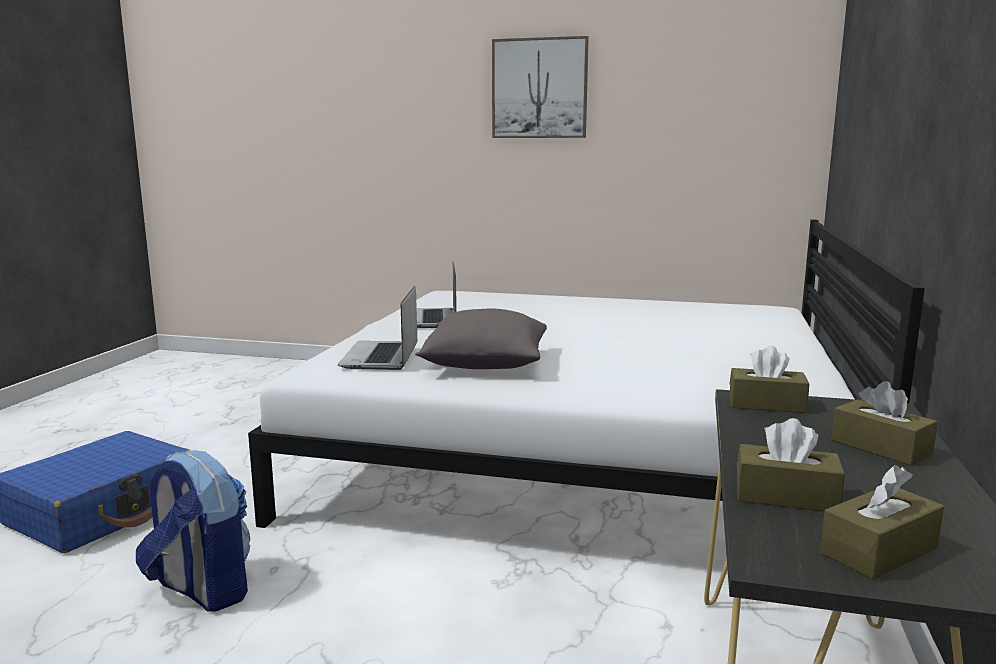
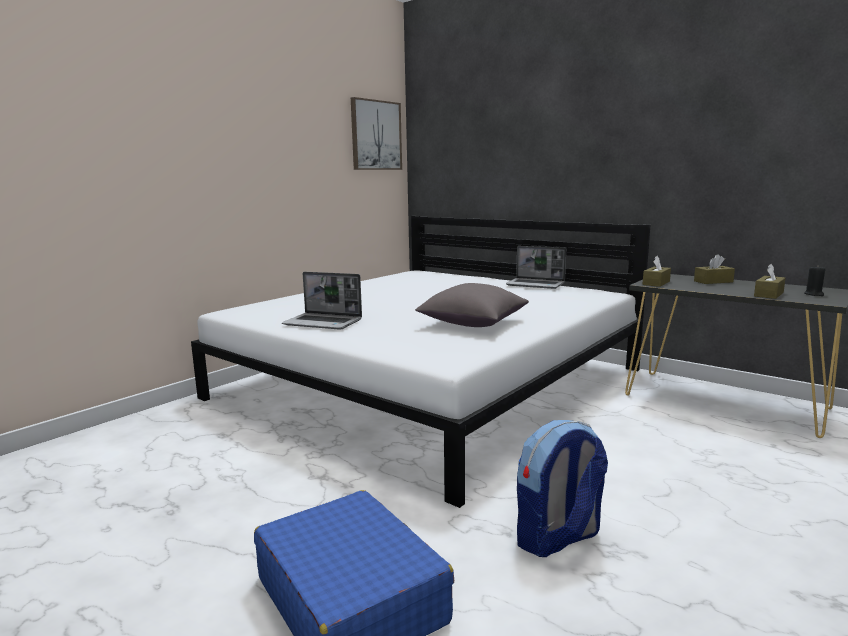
camera: 65 degrees left, 0 degrees up
laptop [338,286,417,370] -> laptop moved to [506,246,566,289]
picture [492,36,589,138] -> picture moved to [351,97,402,170]
brown tissue box [820,465,944,580] -> black candle [804,265,826,296]

